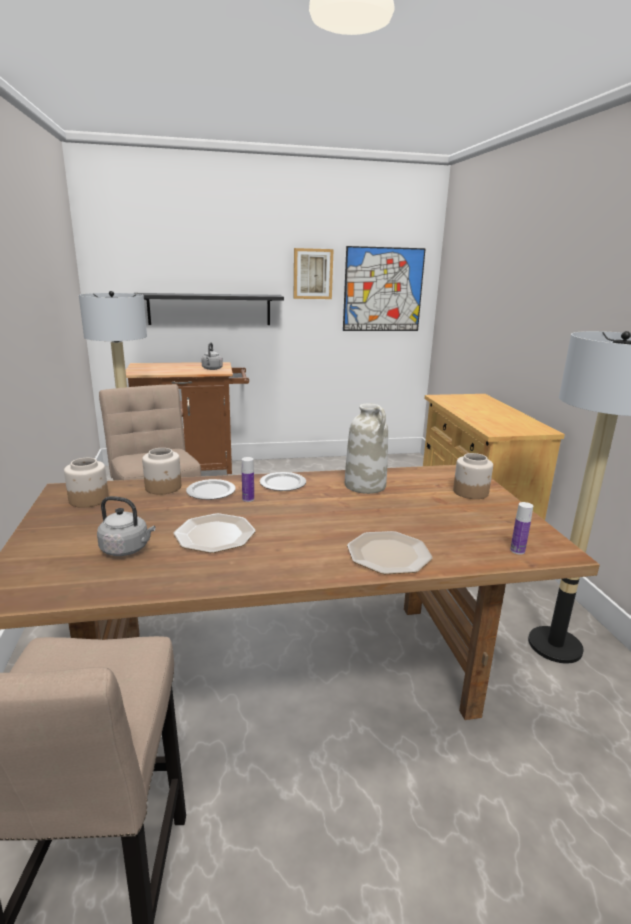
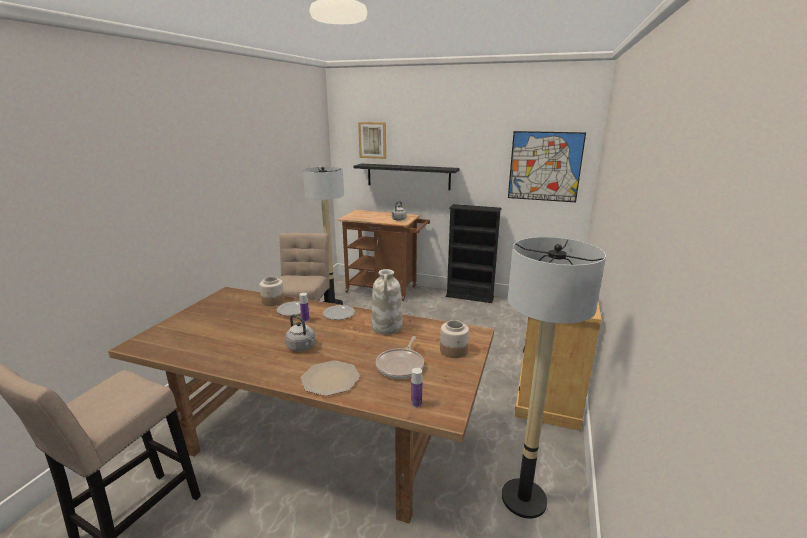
camera: 30 degrees right, 0 degrees up
jar [64,458,109,508] -> none
grey kettle [97,496,155,556] -> grey kettle moved to [285,314,315,351]
plate [173,513,256,553] -> none
picture [294,248,334,299] -> picture moved to [358,122,386,159]
none -> frying pan [376,336,424,379]
none -> black bookcase [446,204,502,303]

